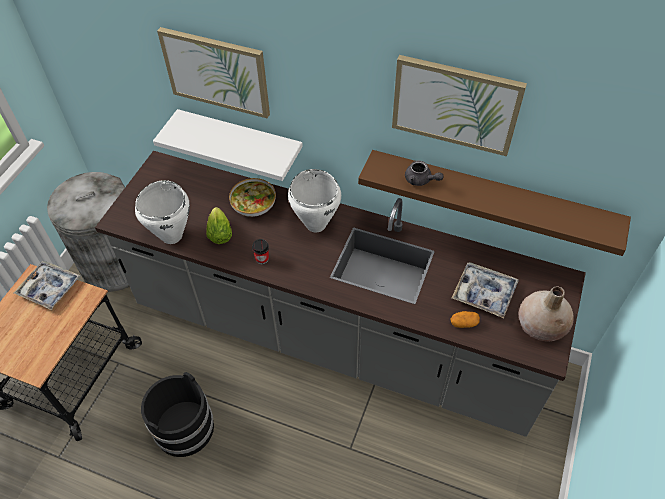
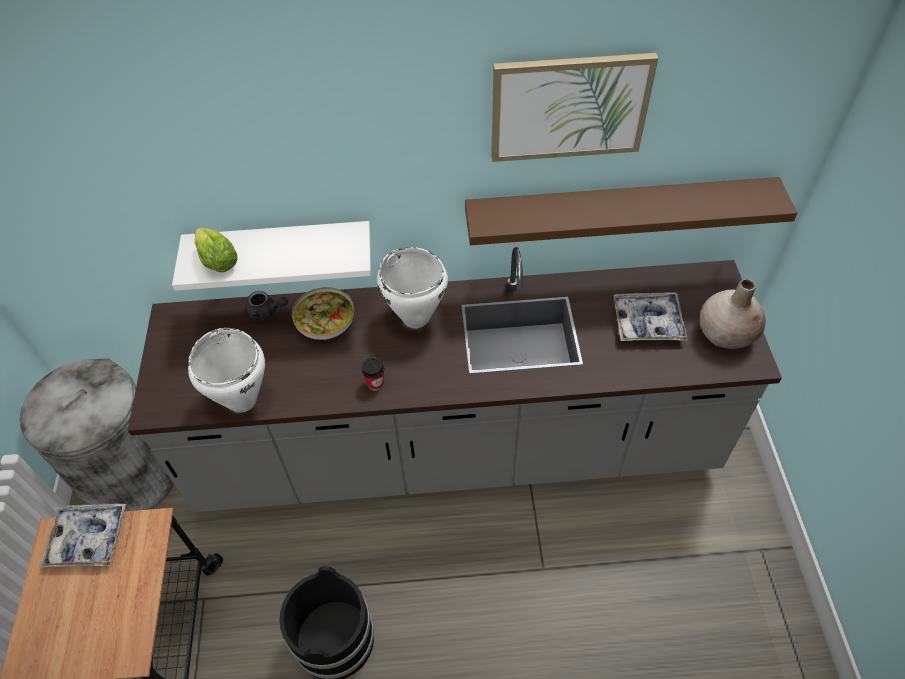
camera: 25 degrees left, 0 degrees up
picture [157,27,270,118] -> none
lettuce [206,207,232,244] -> lettuce moved to [195,227,237,272]
grey teapot [405,160,444,186] -> grey teapot moved to [246,291,288,320]
potato [450,311,480,328] -> none

